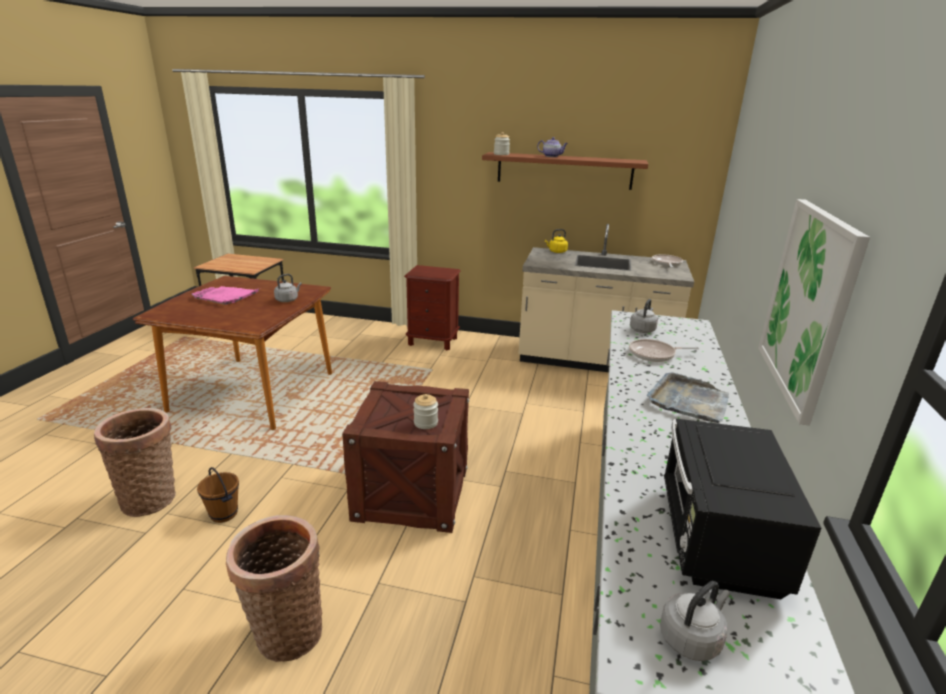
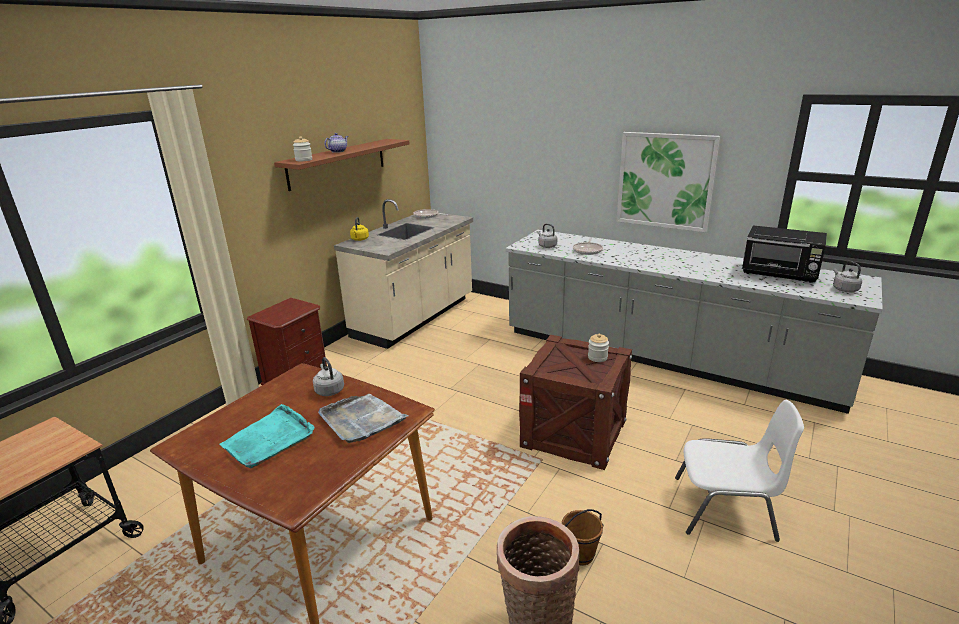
camera: 70 degrees left, 0 degrees up
pink tray [192,286,259,305] -> turquoise tray [219,404,314,468]
basket [226,515,322,662] -> white chair [675,400,804,542]
grey tray [647,372,729,423] -> grey tray moved to [318,394,409,443]

